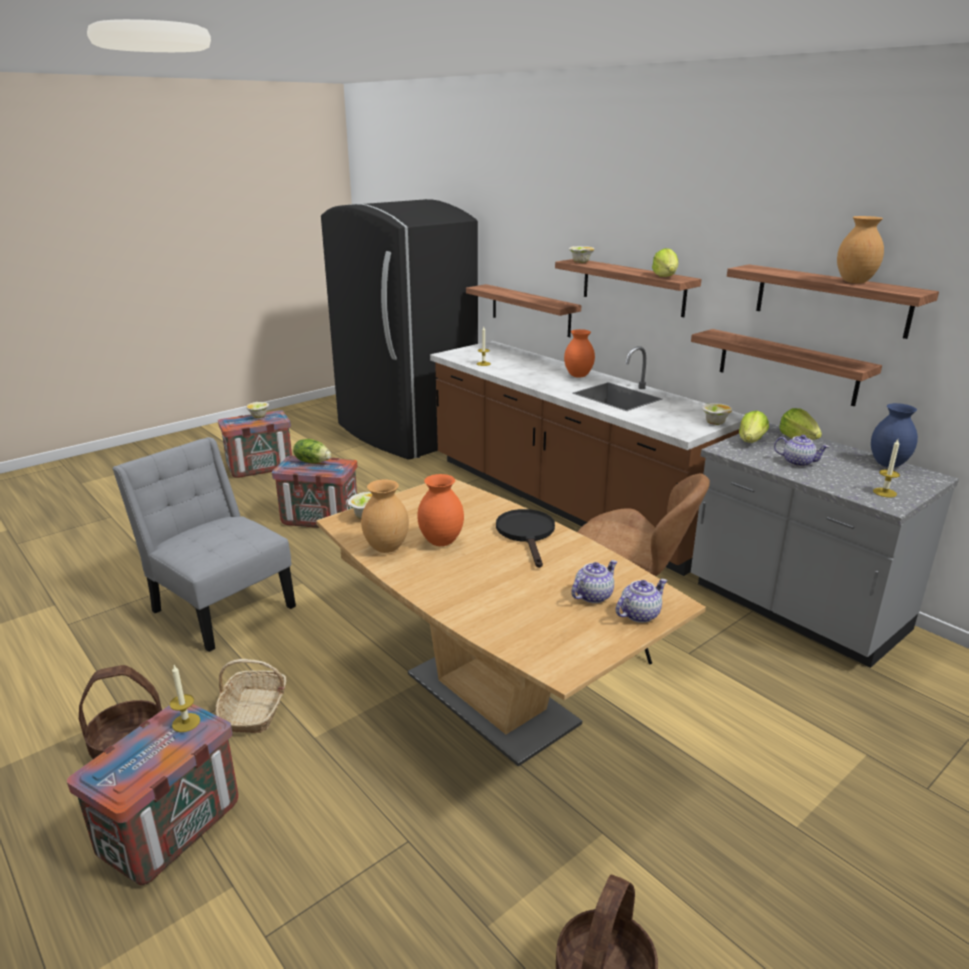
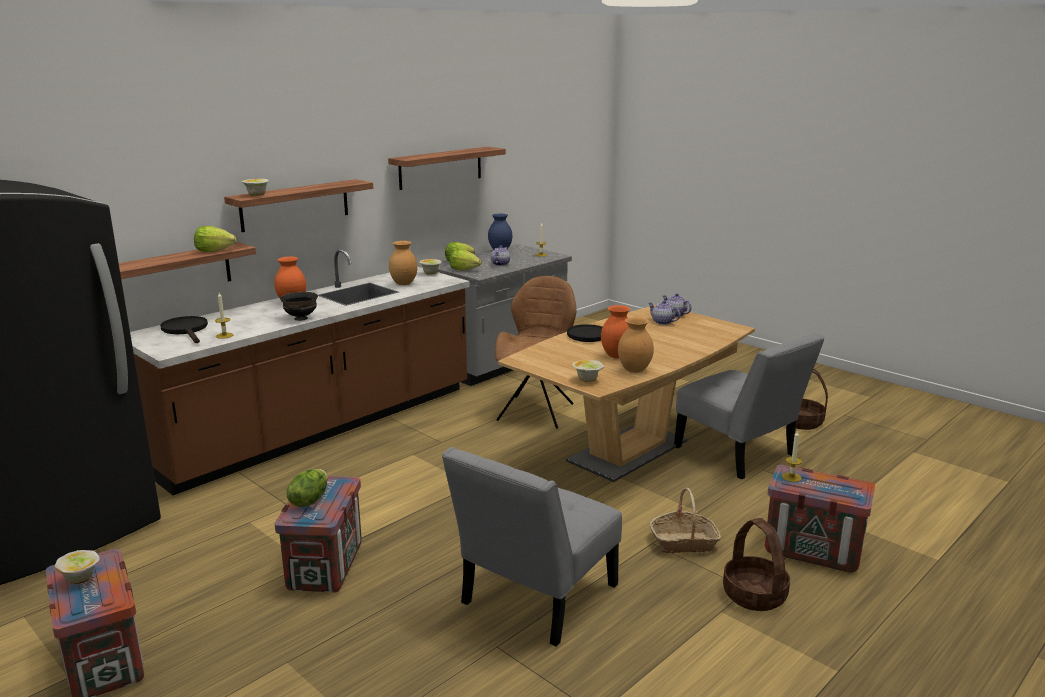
camera: 95 degrees left, 5 degrees down
lettuce [652,248,678,277] -> lettuce moved to [194,226,237,252]
shelf [691,329,882,407] -> none
brown vase [837,216,884,283] -> brown vase moved to [389,241,418,285]
none -> black frying pan [160,316,208,343]
none -> black bowl [280,292,318,321]
none -> grey chair [674,333,825,479]

